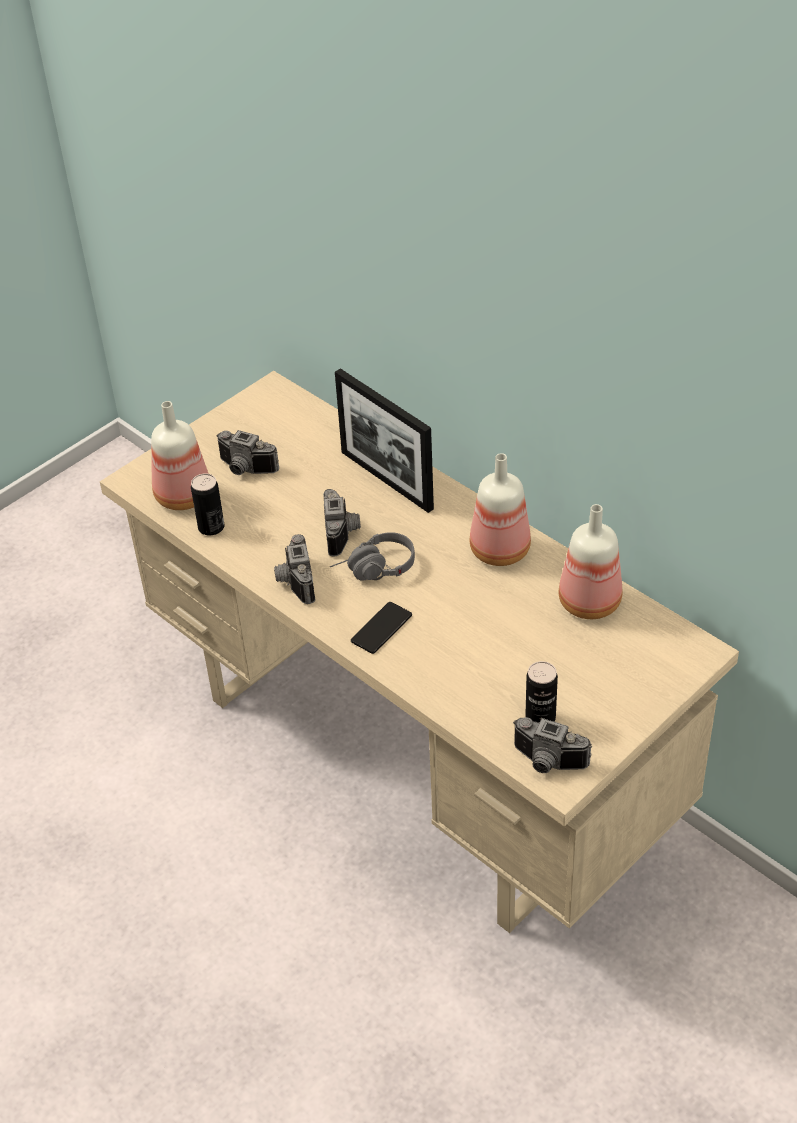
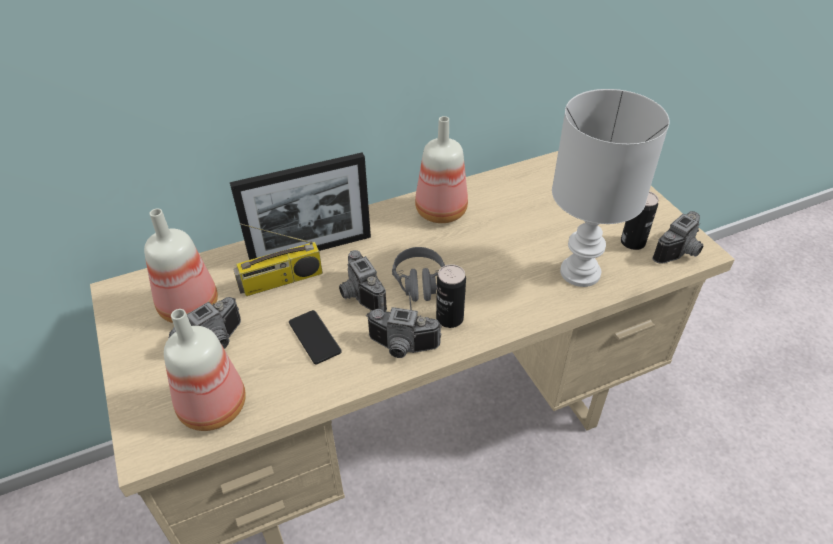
camera: 70 degrees left, 0 degrees up
can [191,473,225,536] -> can moved to [436,264,466,328]
camera [323,489,361,557] -> camera turned 135 degrees counterclockwise [339,250,387,311]
phone [351,602,412,654] -> phone moved to [289,310,342,364]
bottle [559,504,622,619] -> bottle moved to [144,208,218,323]
none -> radio [233,223,323,296]
none -> white table lamp [552,89,669,287]

